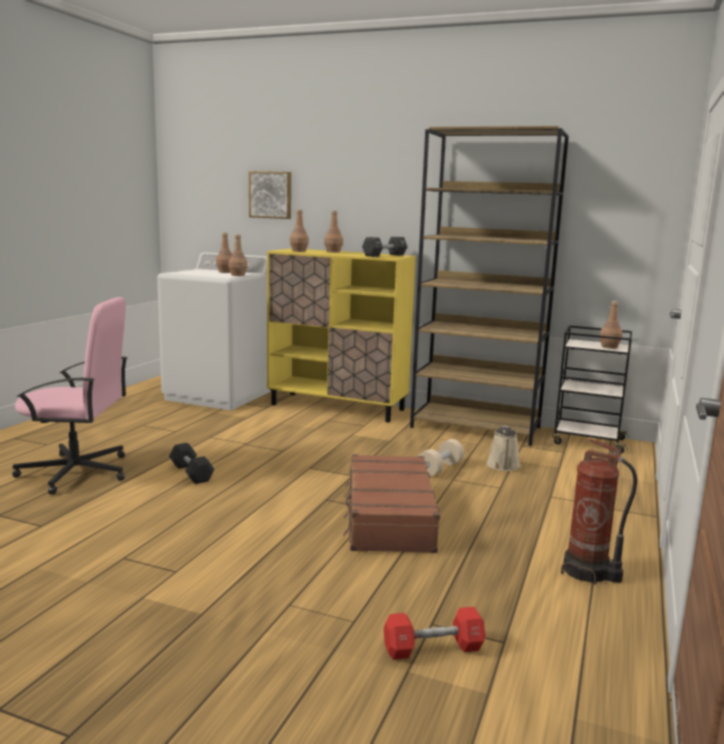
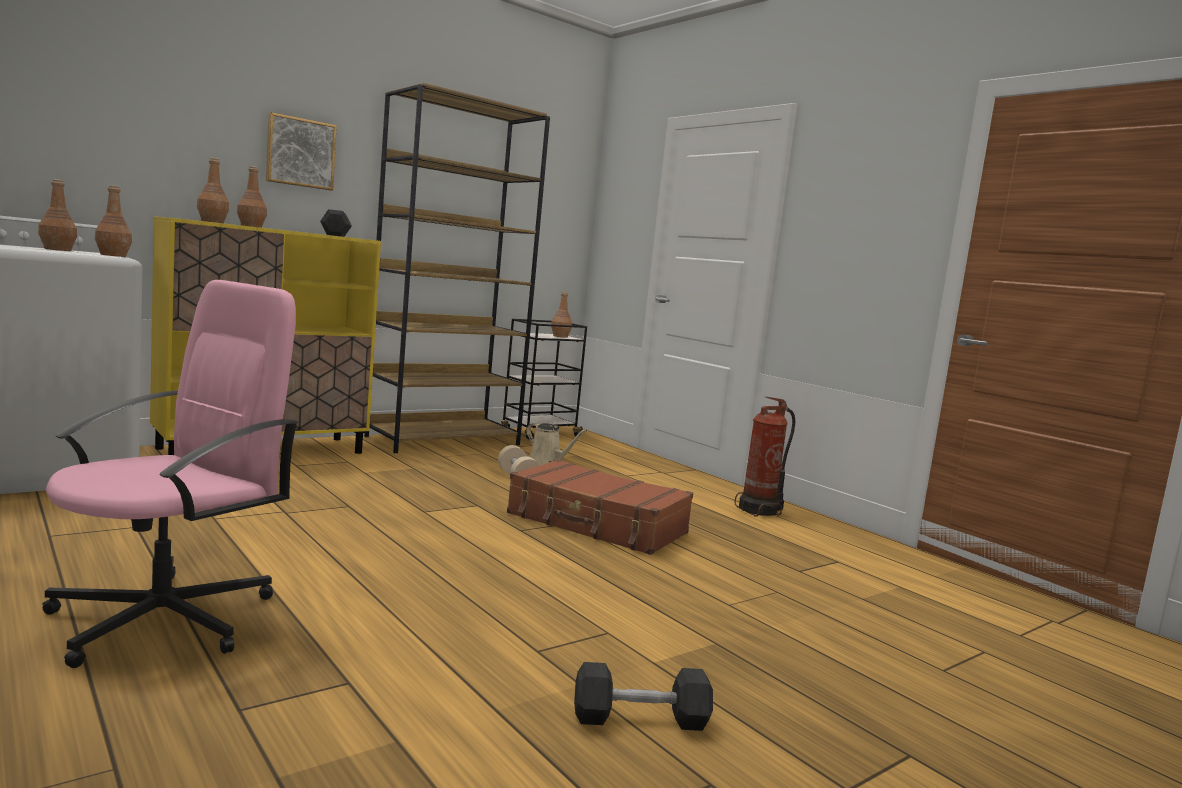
camera: 60 degrees left, 5 degrees down
black dumbbell [169,443,214,484] -> black dumbbell moved to [574,662,713,731]
picture [249,171,291,219] -> picture moved to [266,112,337,190]
red dumbbell [384,607,486,660] -> none

